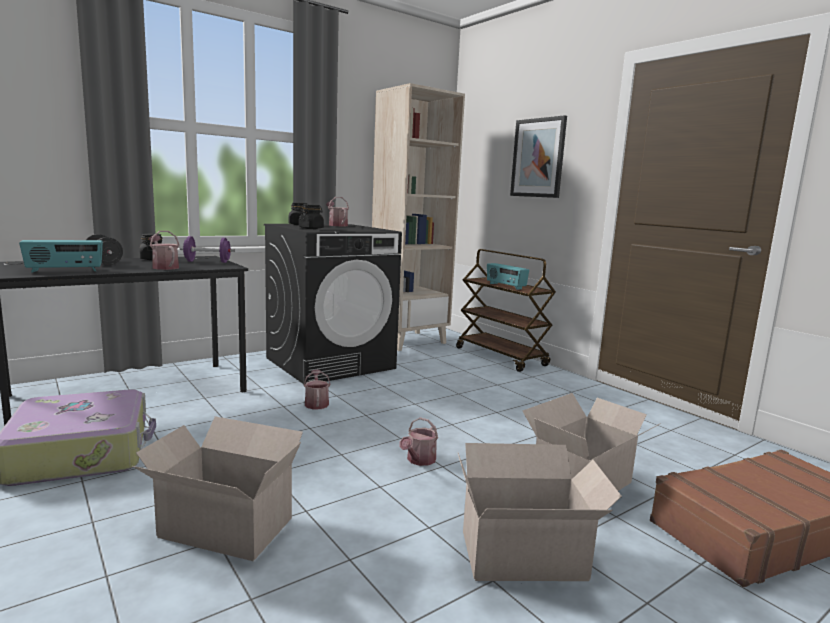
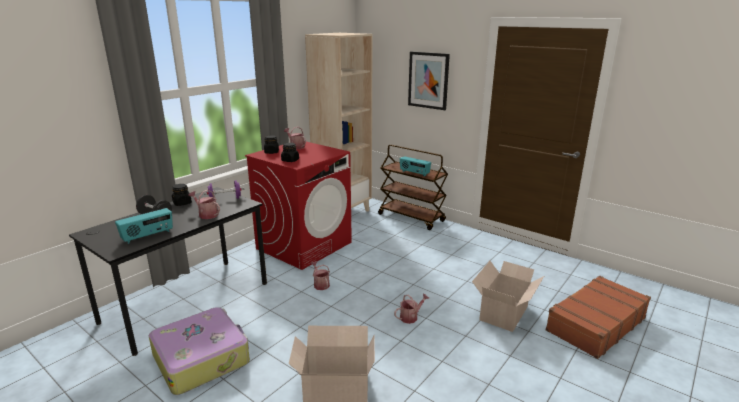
camera: 15 degrees left, 10 degrees up
black washing machine [264,224,402,384] -> red washing machine [245,142,352,270]
watering can [399,417,438,466] -> watering can turned 135 degrees counterclockwise [394,293,429,324]
cardboard box [458,443,622,581] -> none

